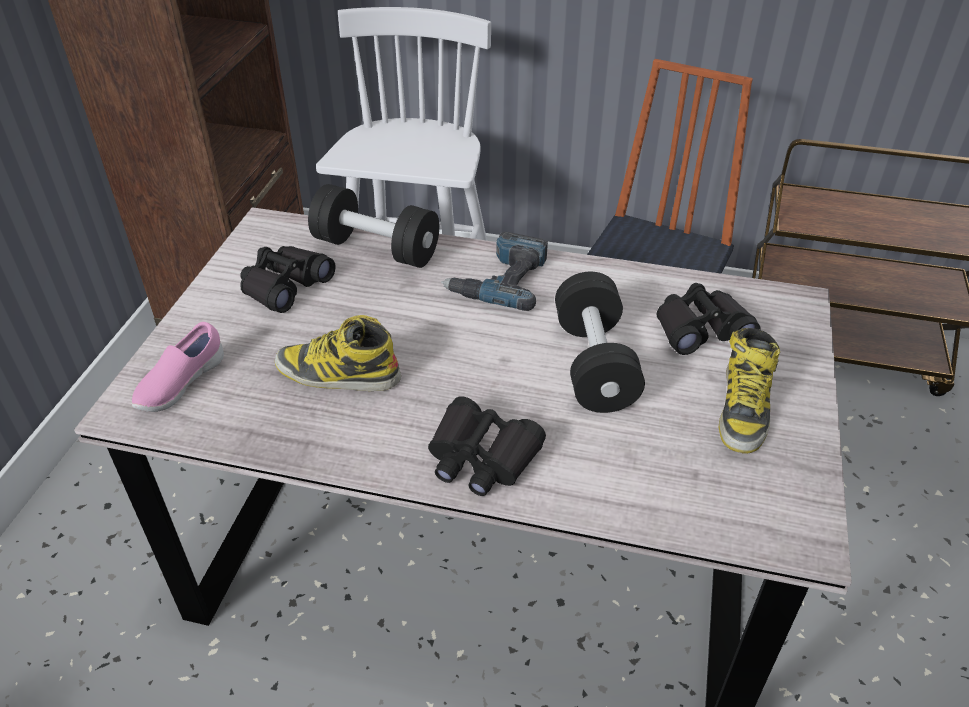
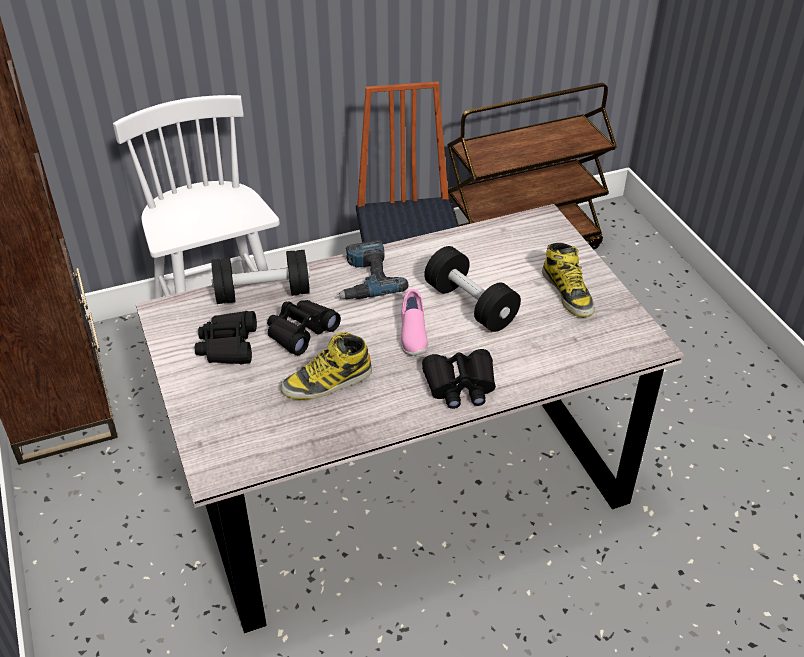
camera: 35 degrees left, 0 degrees up
pink shoe [132,322,224,412] -> pink shoe moved to [401,289,428,356]
black binoculars [656,283,761,355] -> black binoculars moved to [267,300,341,355]

